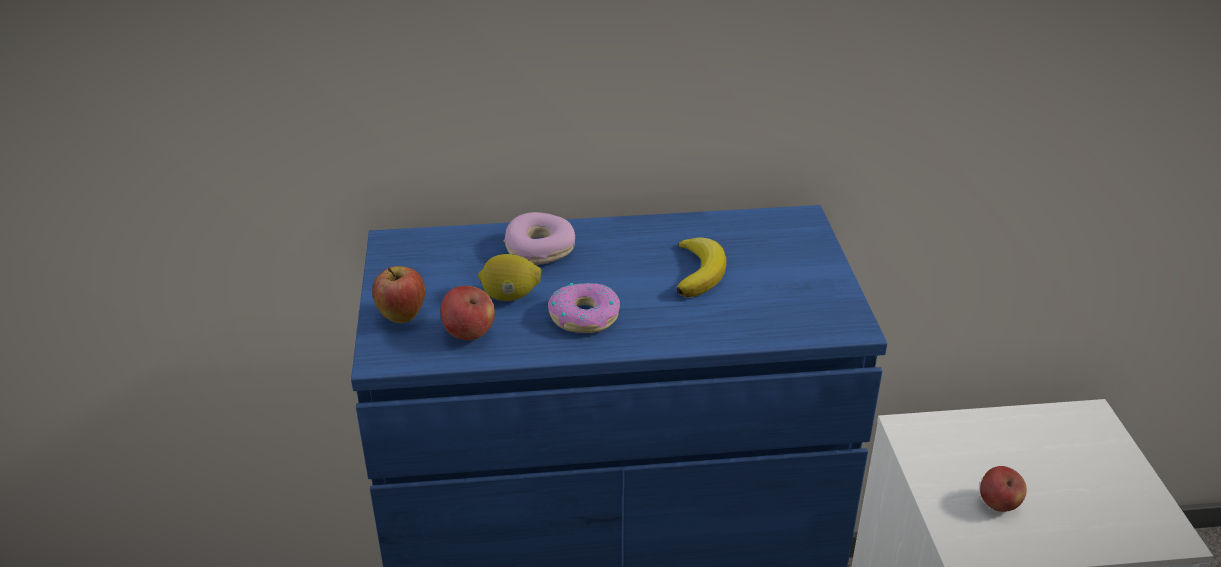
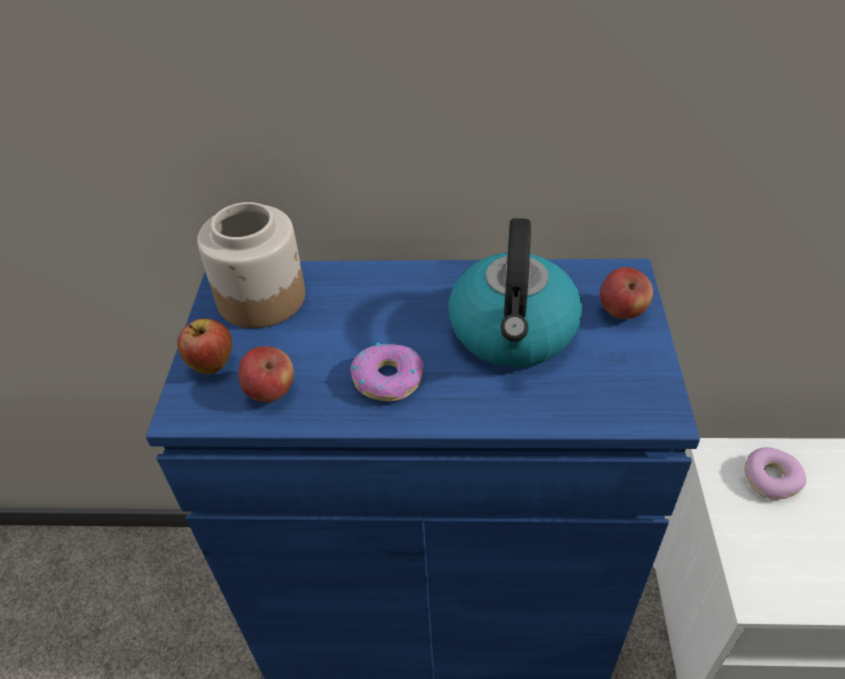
camera: 10 degrees right, 10 degrees up
lemon [478,254,541,301] -> none
donut [504,212,575,265] -> donut moved to [744,447,806,500]
banana [676,237,727,297] -> kettle [448,218,582,367]
apple [980,466,1027,512] -> apple moved to [600,267,653,319]
none -> jar [197,202,305,328]

